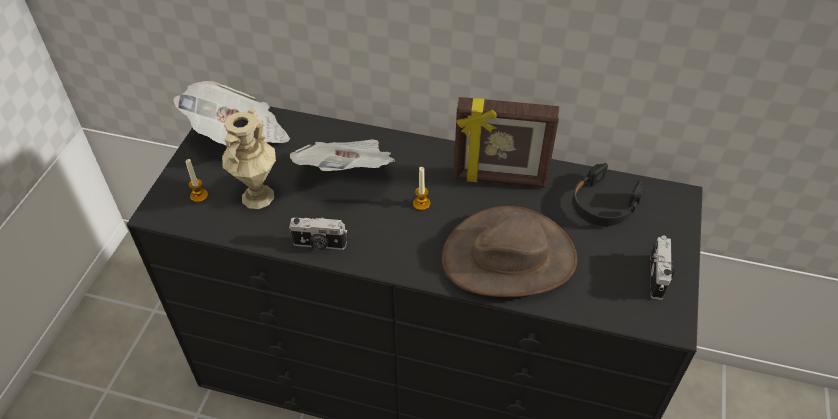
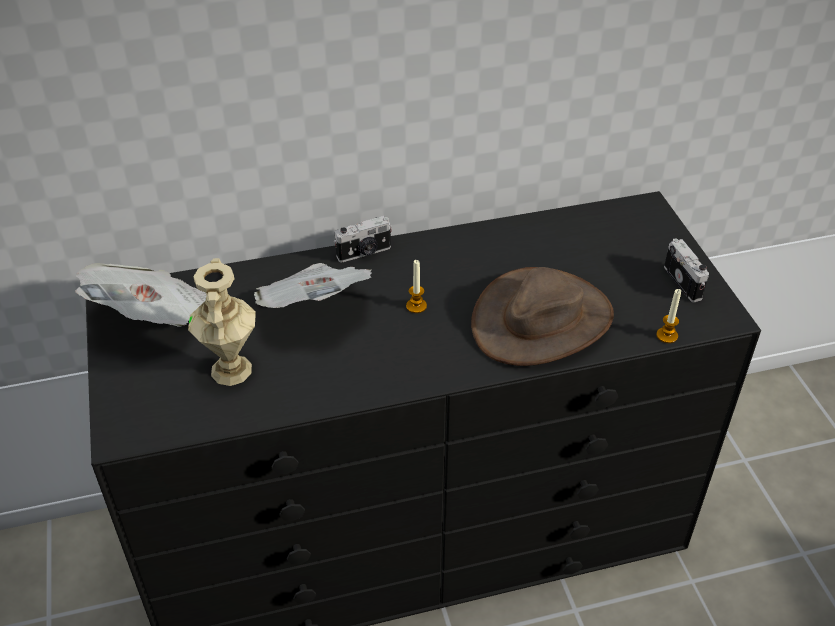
camera: 30 degrees left, 5 degrees down
candle [186,159,208,202] -> candle moved to [656,289,681,343]
camera [289,217,347,250] -> camera moved to [334,216,392,262]
picture frame [453,97,559,188] -> none
black headphones [572,163,645,226] -> none

